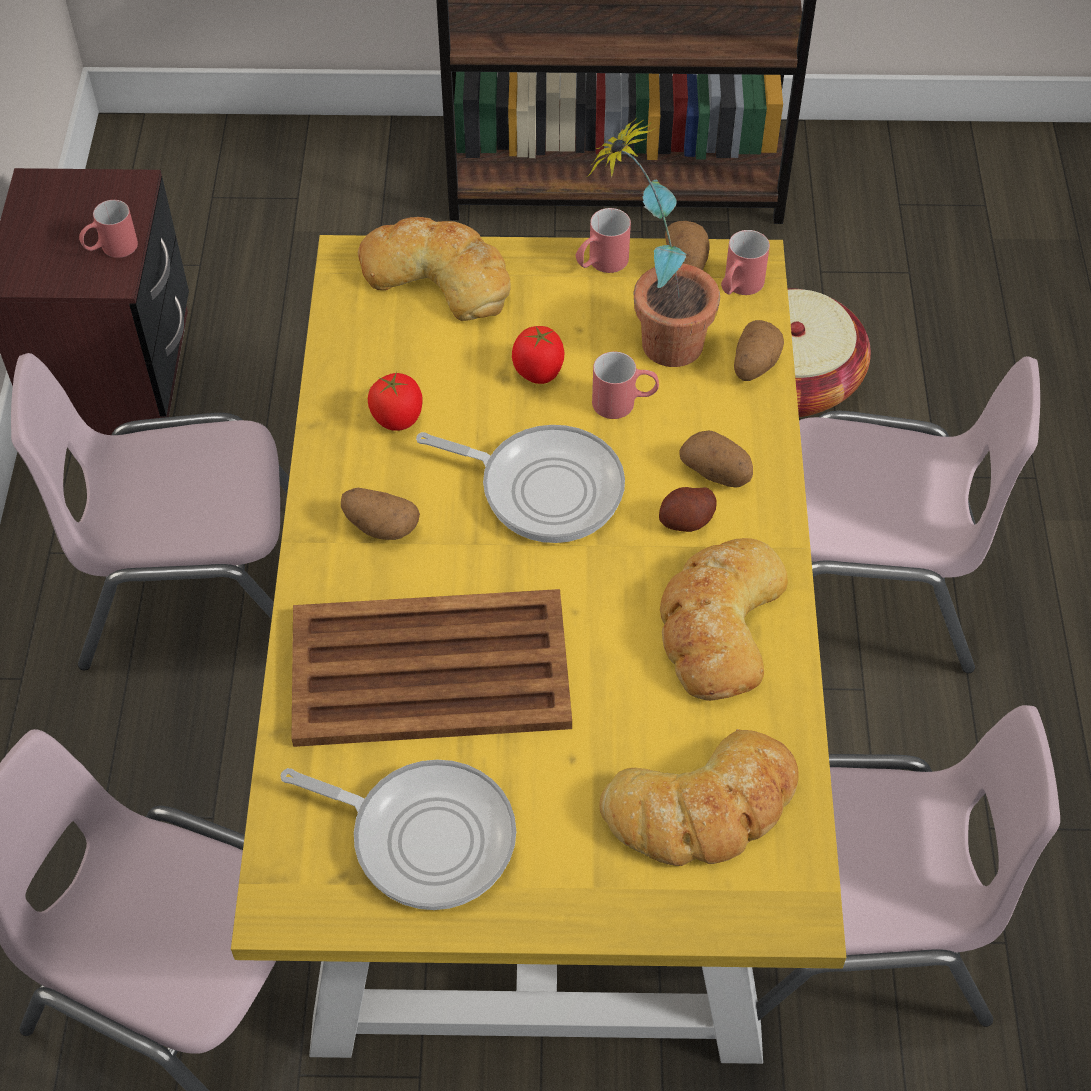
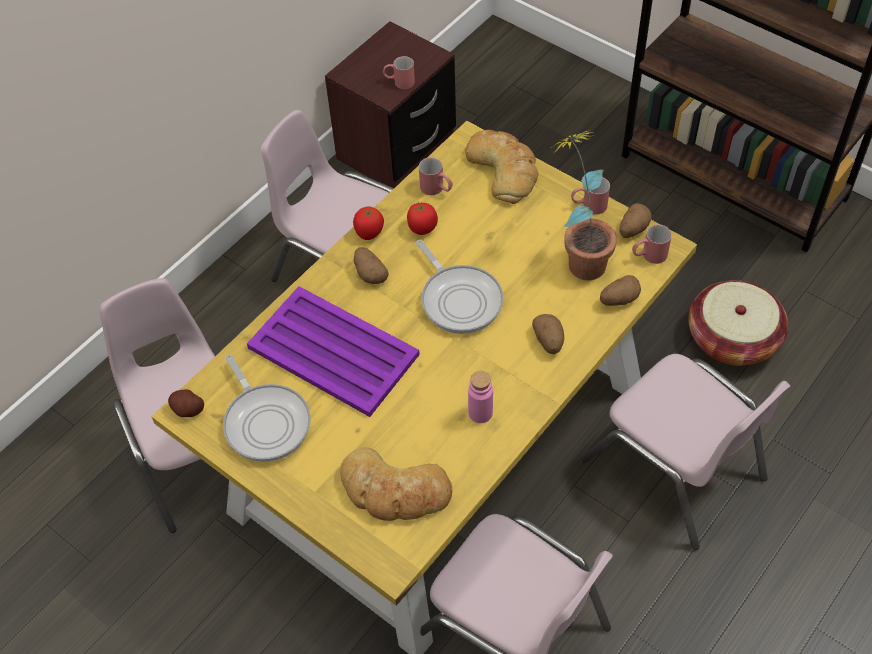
camera: 40 degrees right, 0 degrees up
brown tray [291,589,572,747] -> purple tray [247,286,420,417]
tomato [512,326,565,384] -> tomato moved to [353,206,384,240]
red mug [592,352,659,419] -> red mug moved to [419,157,453,195]
potato [659,487,717,532] -> potato moved to [168,389,204,417]
bread [660,538,788,701] -> pink bottle [468,371,493,423]

